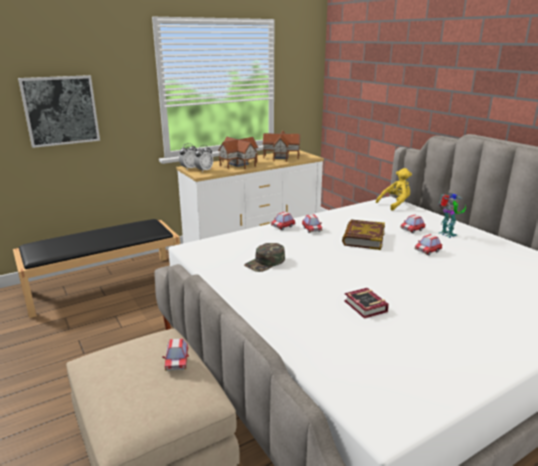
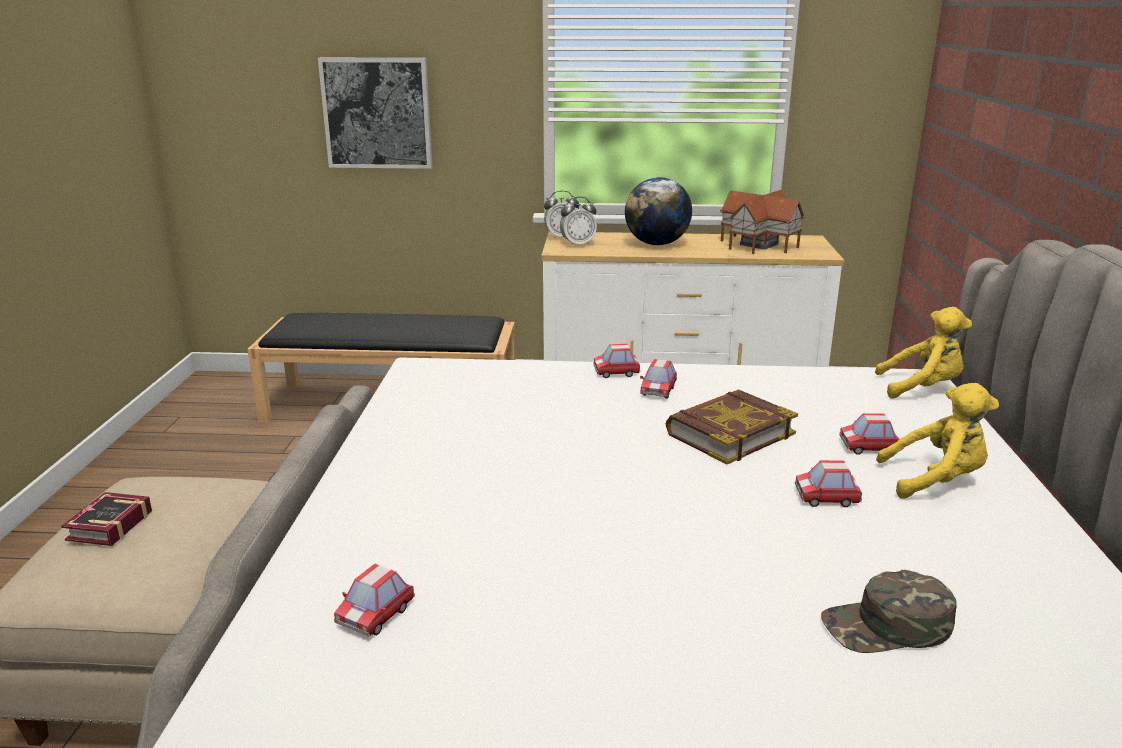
camera: 35 degrees right, 0 degrees up
toy car [163,338,189,371] -> toy car moved to [334,564,415,637]
toy house [218,137,258,169] -> globe [625,177,692,245]
green cap [244,243,285,272] -> green cap moved to [821,570,956,653]
book [344,288,389,319] -> book moved to [61,492,152,546]
toy robot [439,193,466,238] -> yellow plush toy [876,383,999,499]

